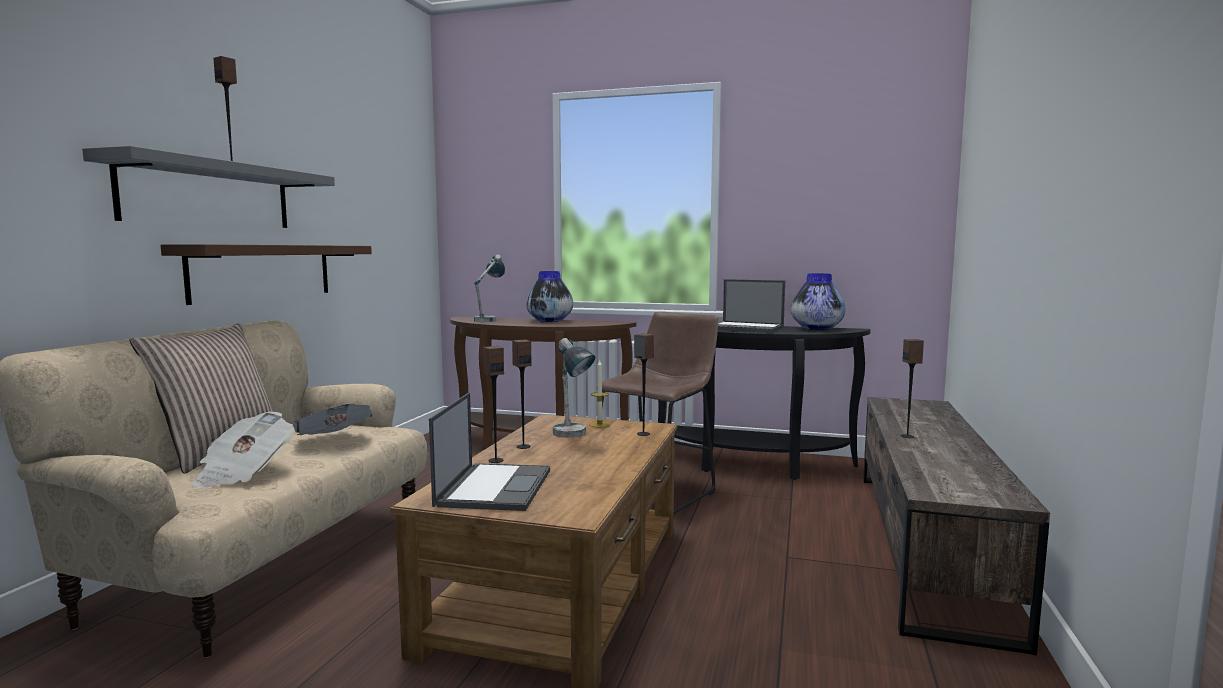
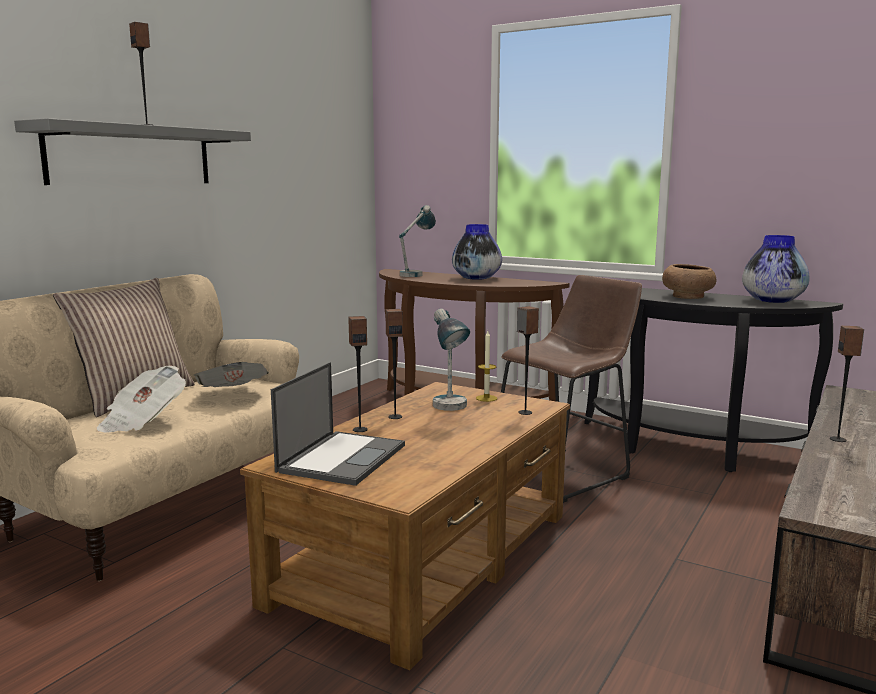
camera: 15 degrees right, 5 degrees up
brown shelf [161,244,372,305] -> none
laptop [718,279,785,333] -> brown bowl [662,264,716,299]

